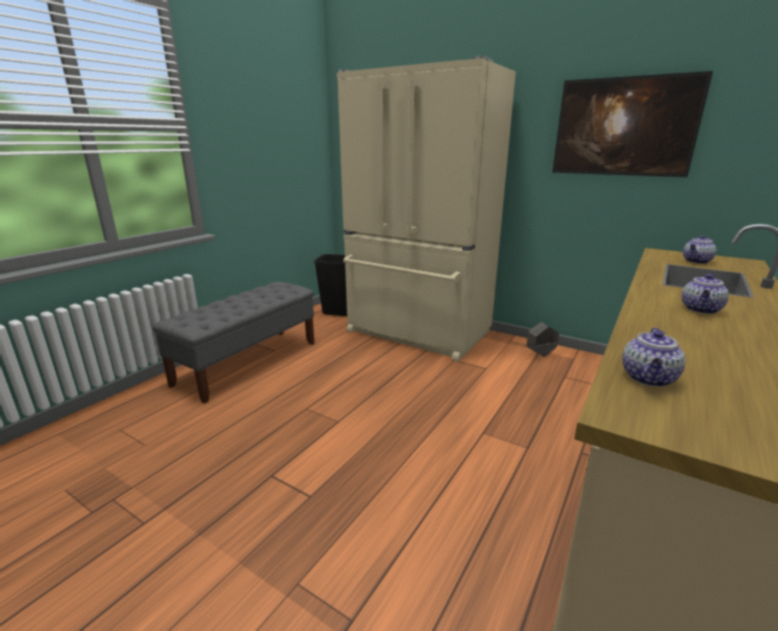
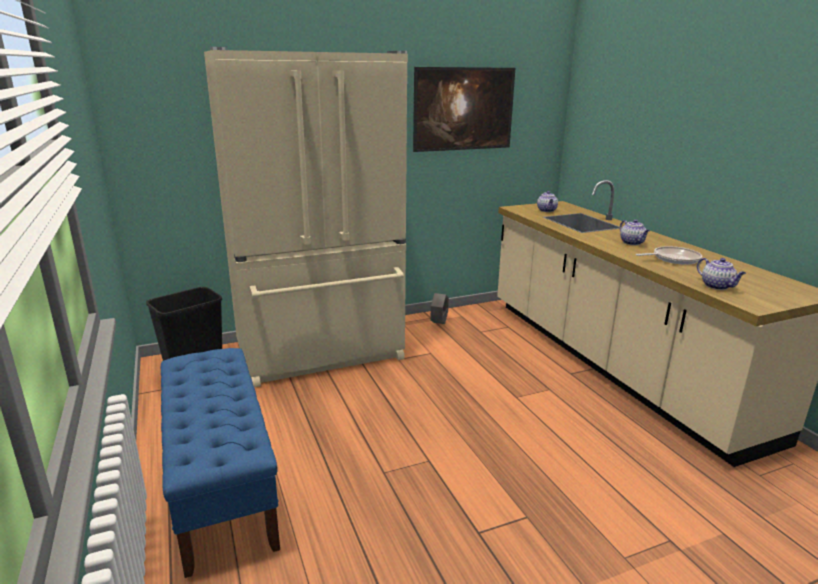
camera: 55 degrees left, 0 degrees up
grey bench [152,282,315,404] -> blue bench [161,348,280,578]
none -> frying pan [635,246,702,265]

